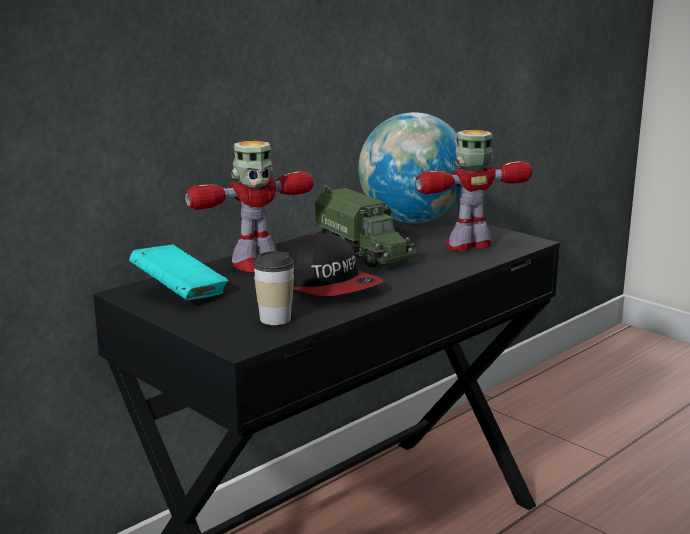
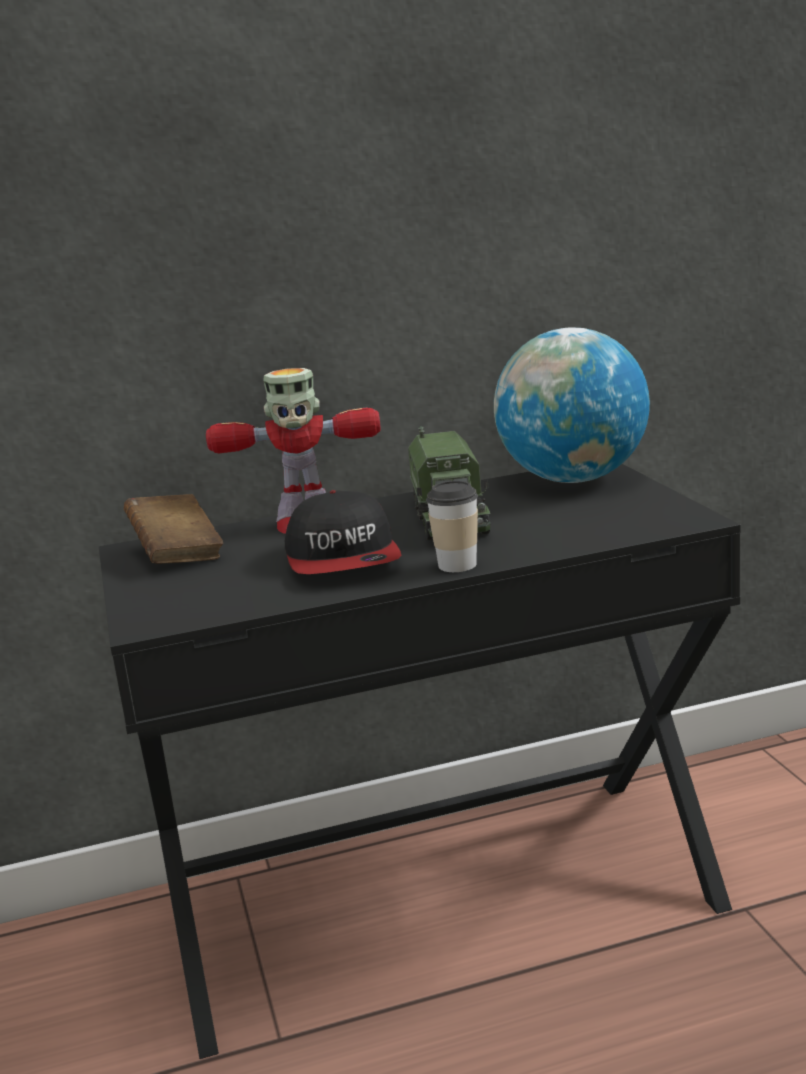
camera: 30 degrees right, 0 degrees up
turquoise book [129,245,228,300] -> brown book [124,494,223,564]
cup [253,251,295,325] -> cup moved to [426,481,478,572]
toy robot [415,130,532,251] -> none

